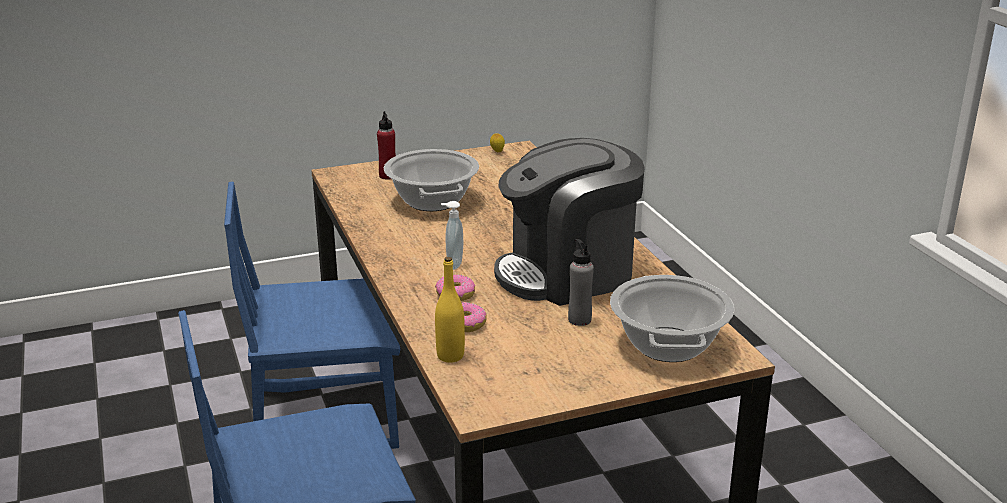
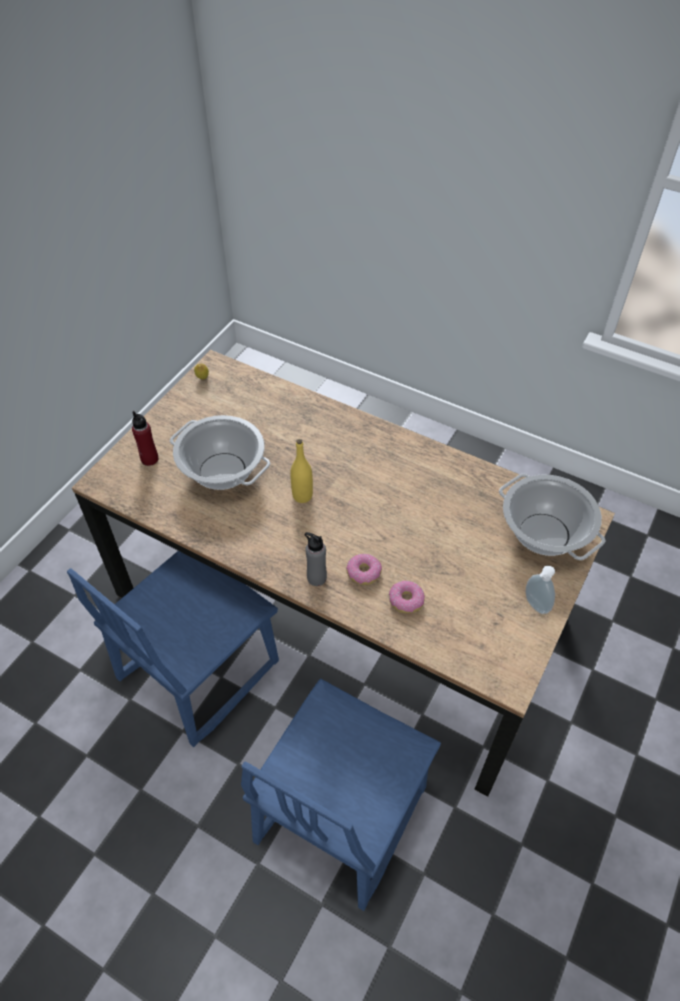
camera: 40 degrees left, 25 degrees up
yellow bottle [435,257,465,363] -> yellow bottle moved to [290,439,313,503]
soap dispenser [441,201,463,270] -> soap dispenser moved to [526,565,555,614]
coffee machine [494,138,645,306] -> none
grey bottle [568,239,594,326] -> grey bottle moved to [305,532,327,586]

